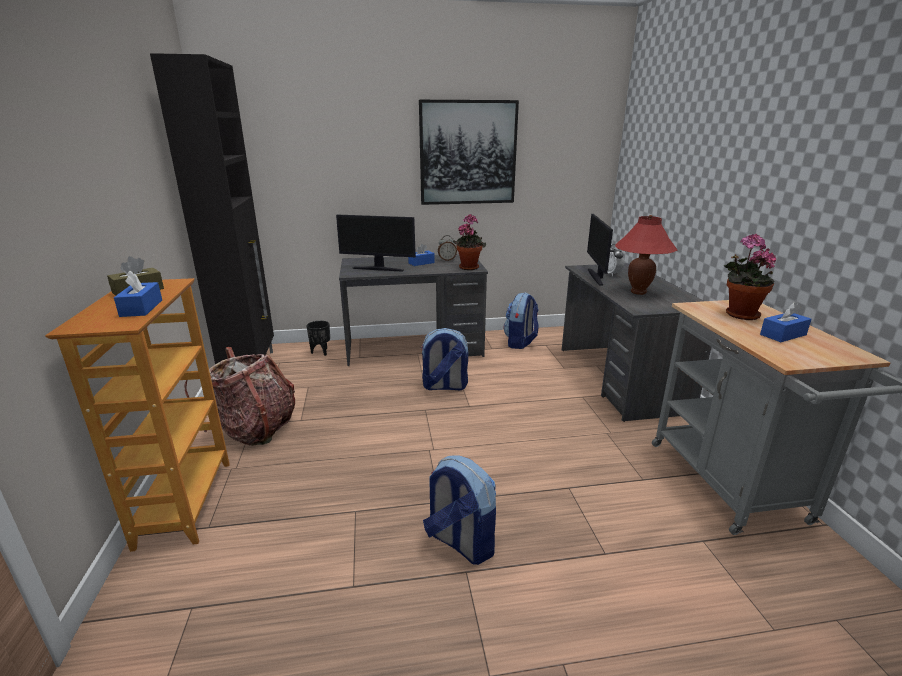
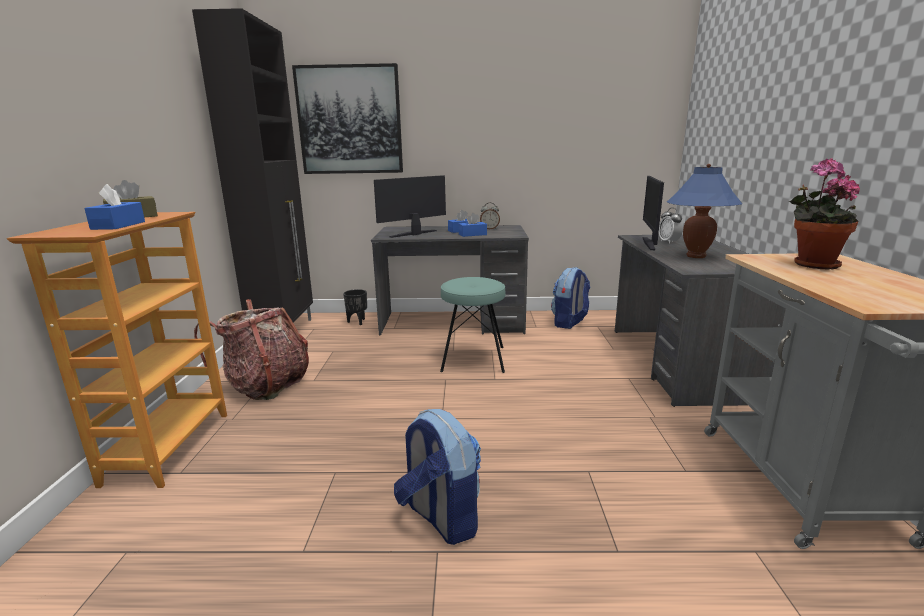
camera: 10 degrees right, 5 degrees down
monitor [336,215,416,272] -> monitor turned 120 degrees clockwise [374,175,446,238]
picture [419,100,519,205] -> picture moved to [292,63,403,174]
backpack [421,328,468,391] -> turquoise stool [440,277,505,373]
potted plant [453,215,486,270] -> none
red table lamp [615,215,677,295] -> blue table lamp [667,164,742,258]
blue tissue box [760,302,811,342] -> blue tissue box moved to [459,213,487,237]

